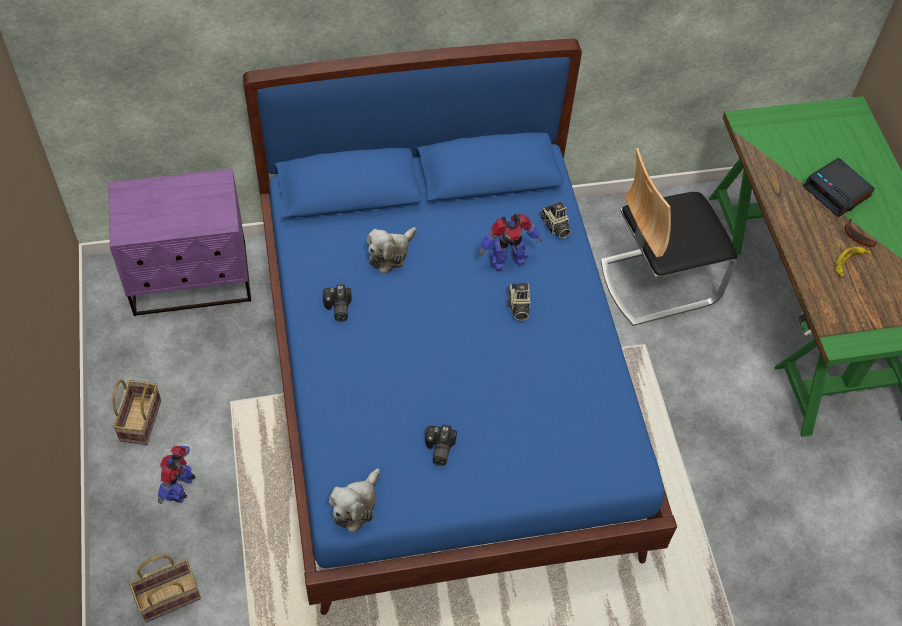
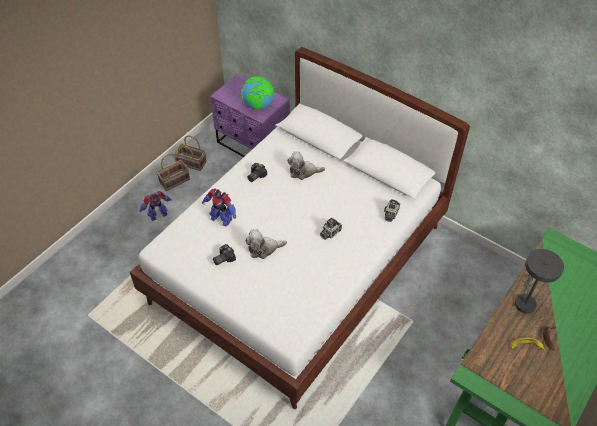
camera: 50 degrees right, 5 degrees down
basket [129,555,201,622] -> basket moved to [174,135,207,171]
blue bed [243,38,677,615] -> white bed [130,47,470,409]
plush toy [329,468,380,533] -> plush toy moved to [245,229,287,259]
toy robot [479,213,542,271] -> toy robot moved to [202,188,236,226]
chair [601,148,737,326] -> none
alarm clock [803,158,875,217] -> none
none -> globe [241,76,275,109]
none -> grey table lamp [515,249,564,314]

